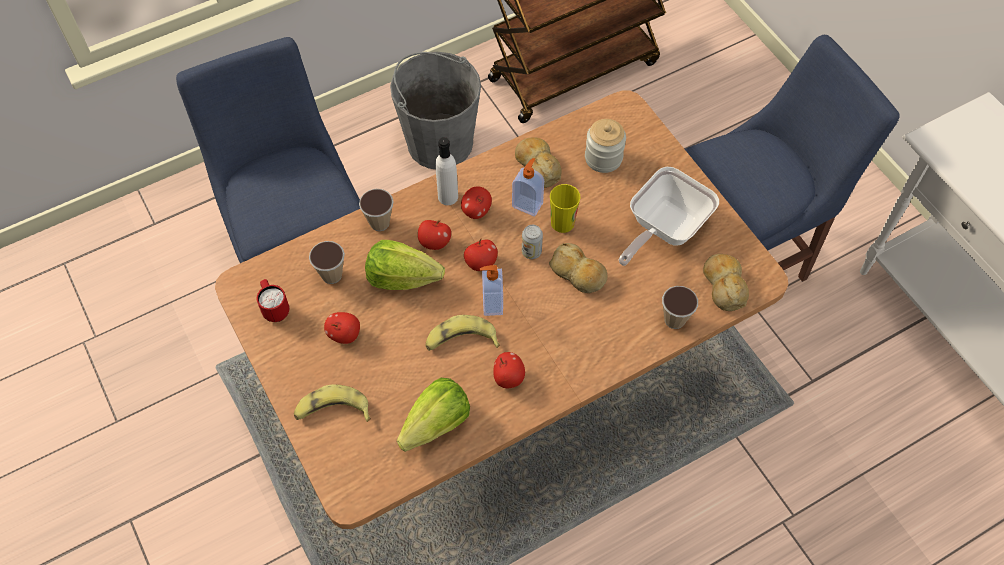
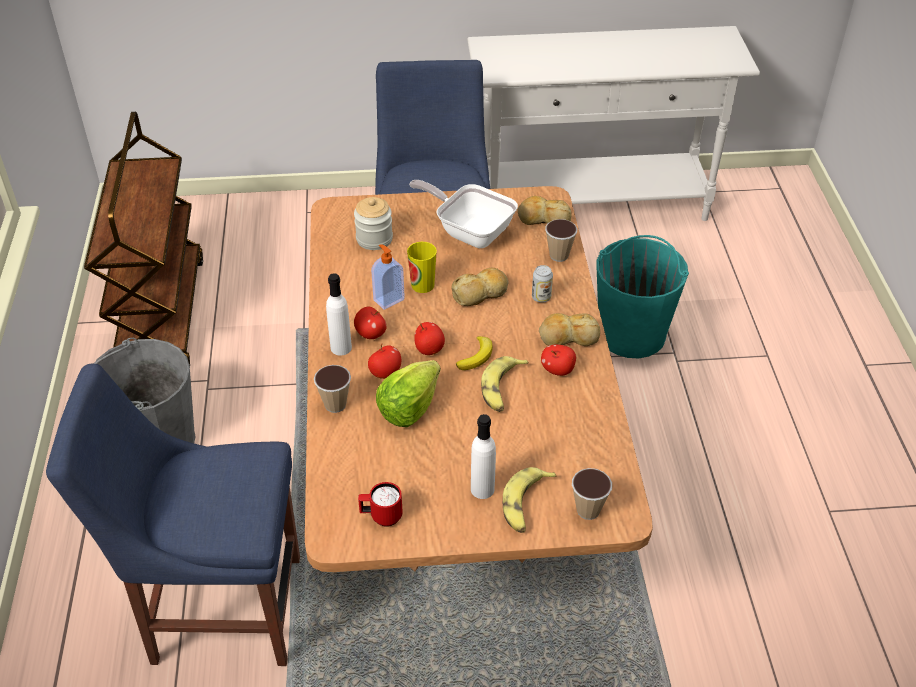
camera: 65 degrees left, 15 degrees down
cup [309,241,345,284] -> cup moved to [572,468,612,520]
apple [324,312,360,344] -> none
lettuce [397,378,470,452] -> none
soap dispenser [480,265,503,316] -> banana [456,336,493,370]
bread [515,137,562,188] -> bread moved to [539,313,600,346]
can [522,225,543,259] -> can moved to [532,265,553,303]
frying pan [619,167,719,266] -> frying pan turned 150 degrees clockwise [409,180,518,248]
none -> white bottle [471,414,496,499]
none -> turquoise bucket [596,235,689,358]

